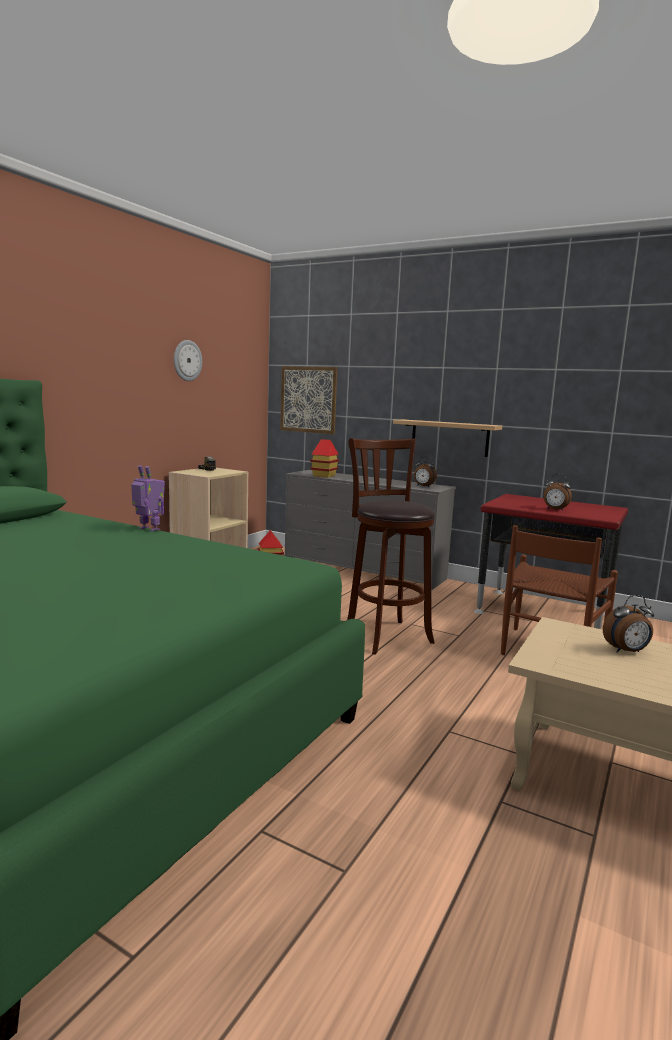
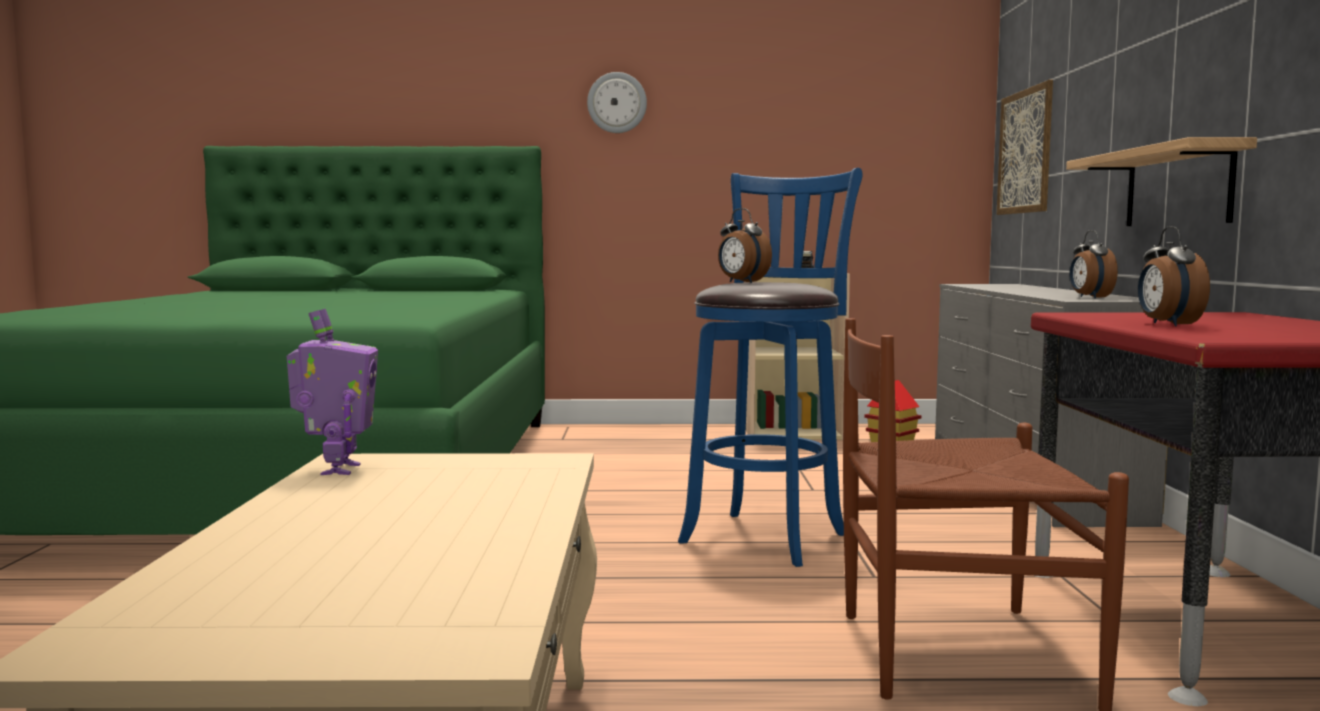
camera: 60 degrees right, 5 degrees down
toy robot [131,465,165,531] -> toy robot moved to [287,309,378,475]
wall clock [174,340,202,381] -> wall clock moved to [587,72,647,133]
toy house [310,439,340,478] -> none
brown stool [347,438,435,655] -> blue stool [678,168,863,567]
alarm clock [603,595,654,653] -> alarm clock moved to [718,208,772,283]

